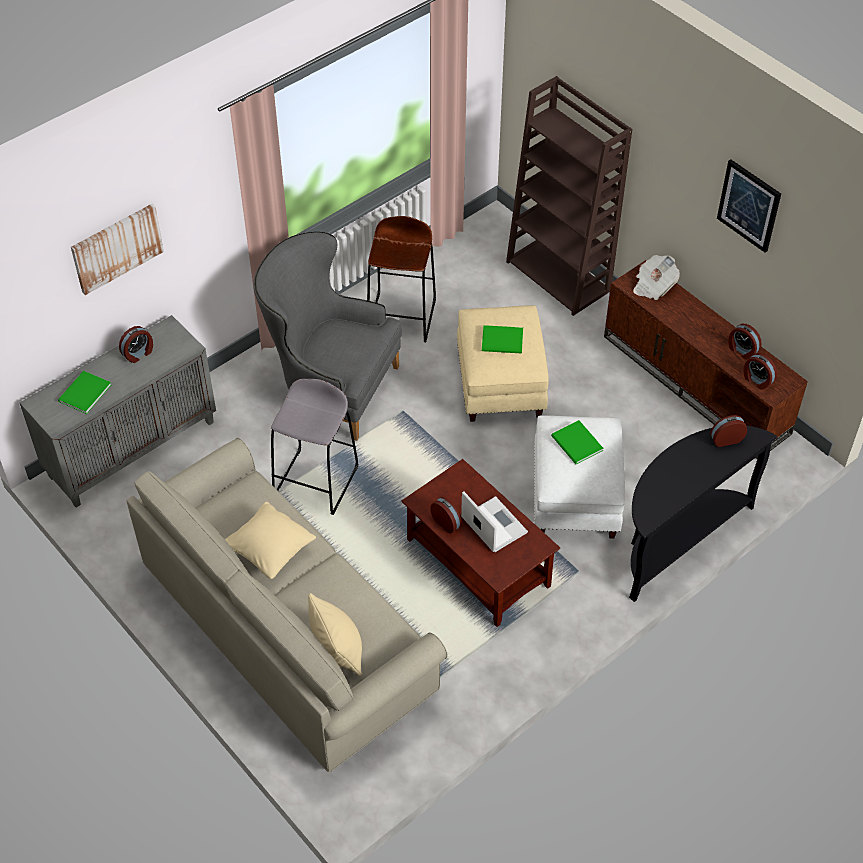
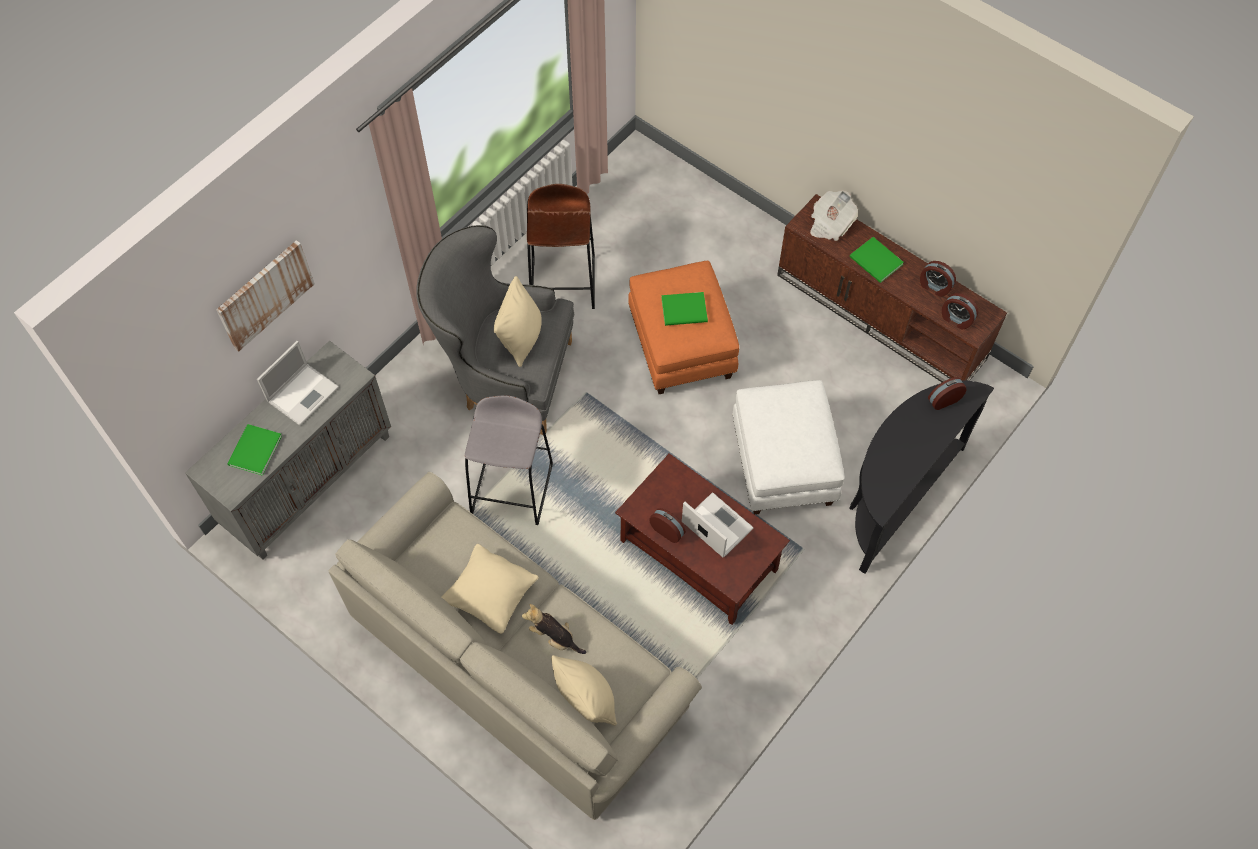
camera: 10 degrees left, 10 degrees up
alarm clock [119,326,153,363] -> laptop [257,341,339,426]
beige ottoman [457,305,549,422] -> orange ottoman [628,261,739,394]
brown bookcase [506,76,632,316] -> none
green book [551,420,603,464] -> green book moved to [850,237,904,283]
picture [717,159,781,253] -> none
none -> beige pillow [494,276,542,367]
none -> plush toy [522,604,586,654]

